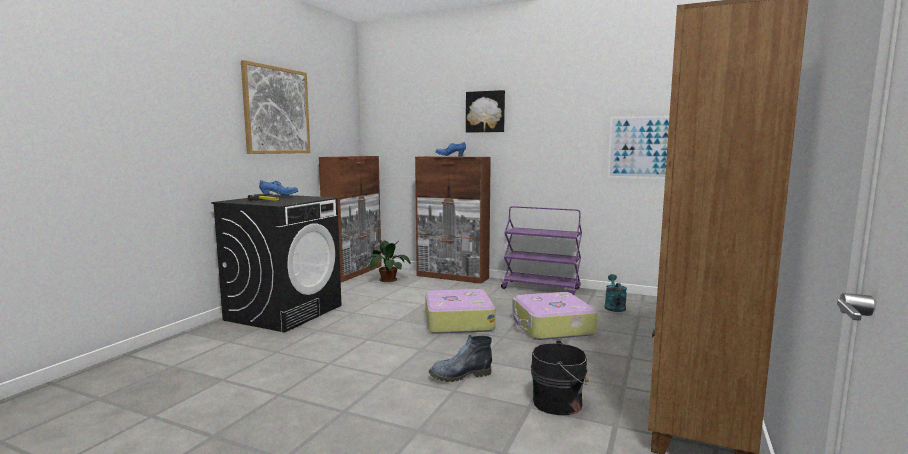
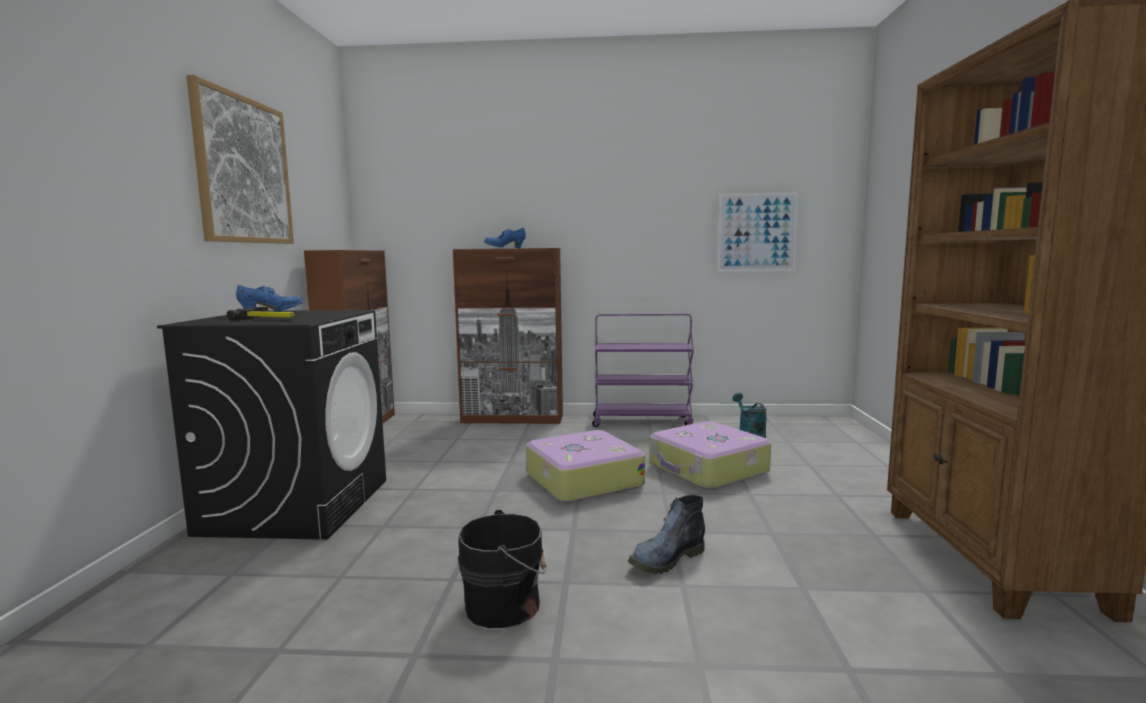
camera: 20 degrees left, 0 degrees up
potted plant [364,238,411,282] -> none
picture [466,90,505,133] -> none
black bucket [531,340,588,415] -> black bucket moved to [458,510,546,628]

